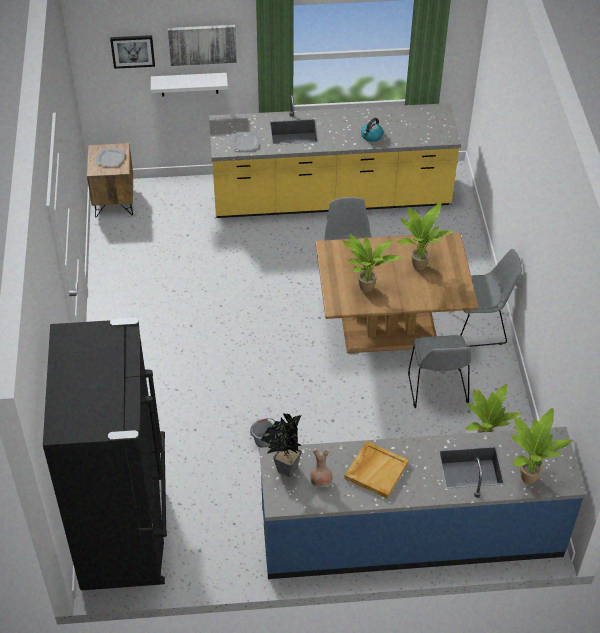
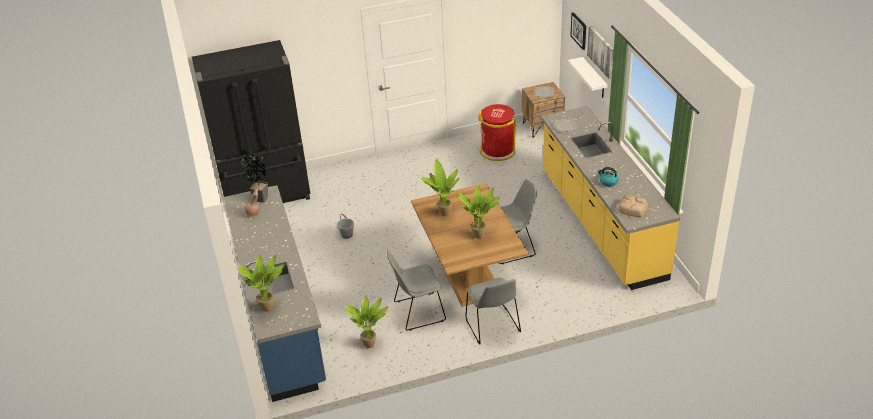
camera: 80 degrees right, 10 degrees down
beige tray [344,441,409,499] -> none
none -> red trash can [478,104,515,161]
none -> bread [617,195,648,217]

